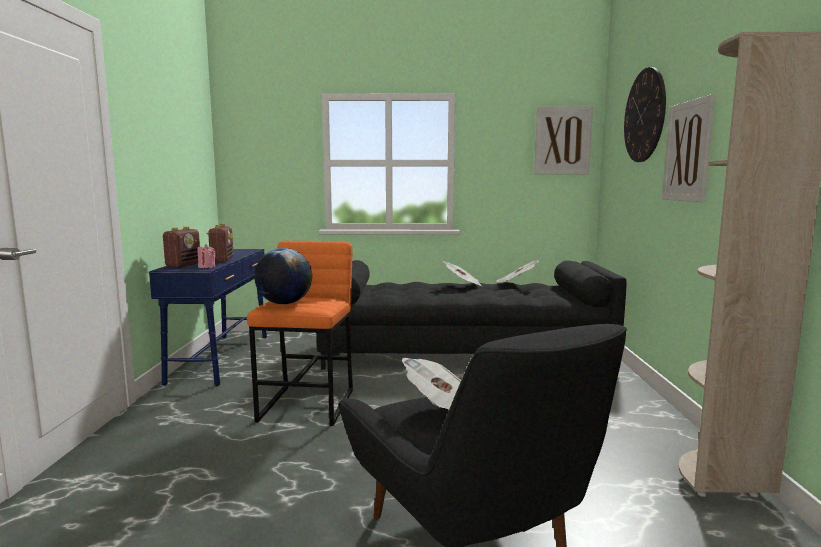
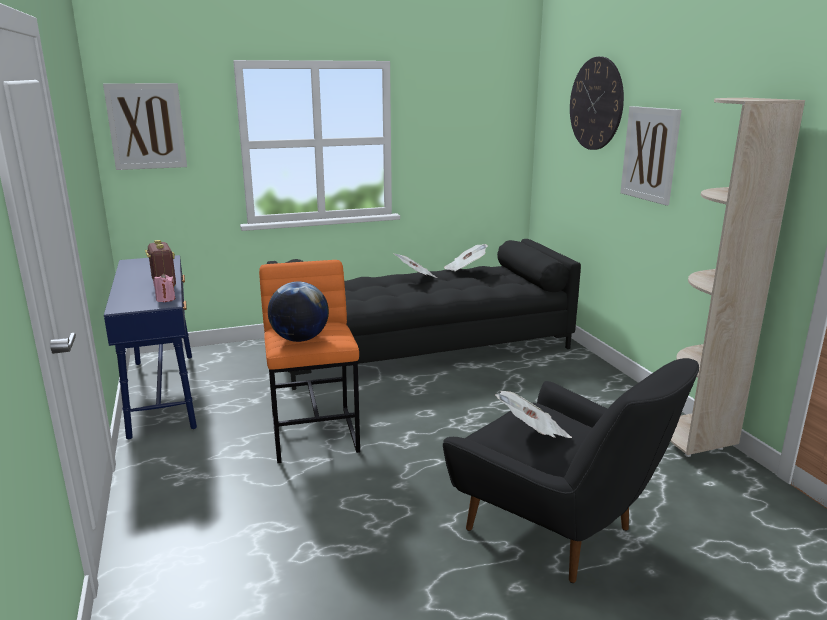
camera: 20 degrees left, 10 degrees up
radio [163,226,200,268] -> none
picture [534,106,593,174] -> picture moved to [103,83,187,170]

